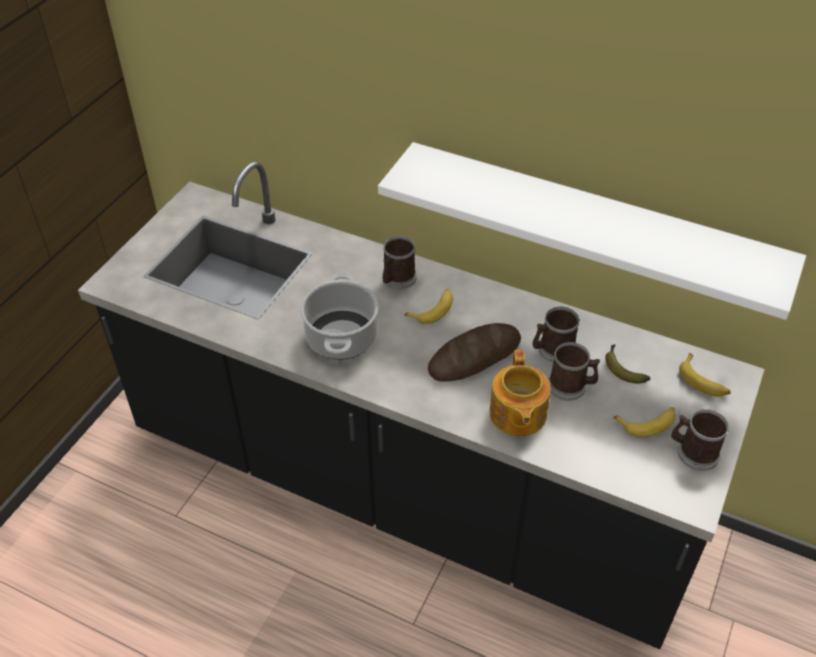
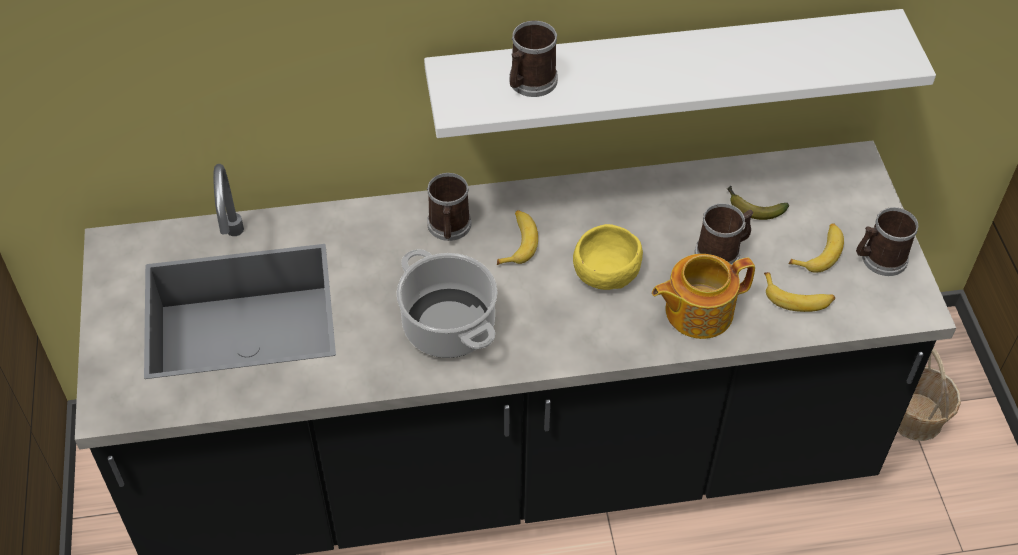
camera: 35 degrees left, 5 degrees up
bread [428,323,521,382] -> yellow bowl [573,224,643,290]
teapot [489,350,551,436] -> teapot turned 105 degrees clockwise [652,254,755,339]
mug [532,307,579,363] -> mug moved to [509,21,558,97]
banana [679,353,731,397] -> banana moved to [764,272,835,312]
none -> basket [897,348,961,441]

